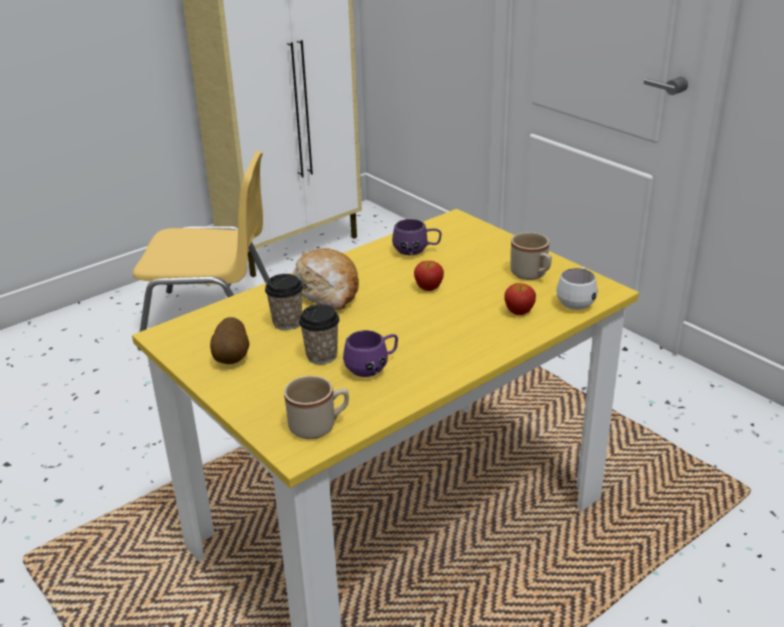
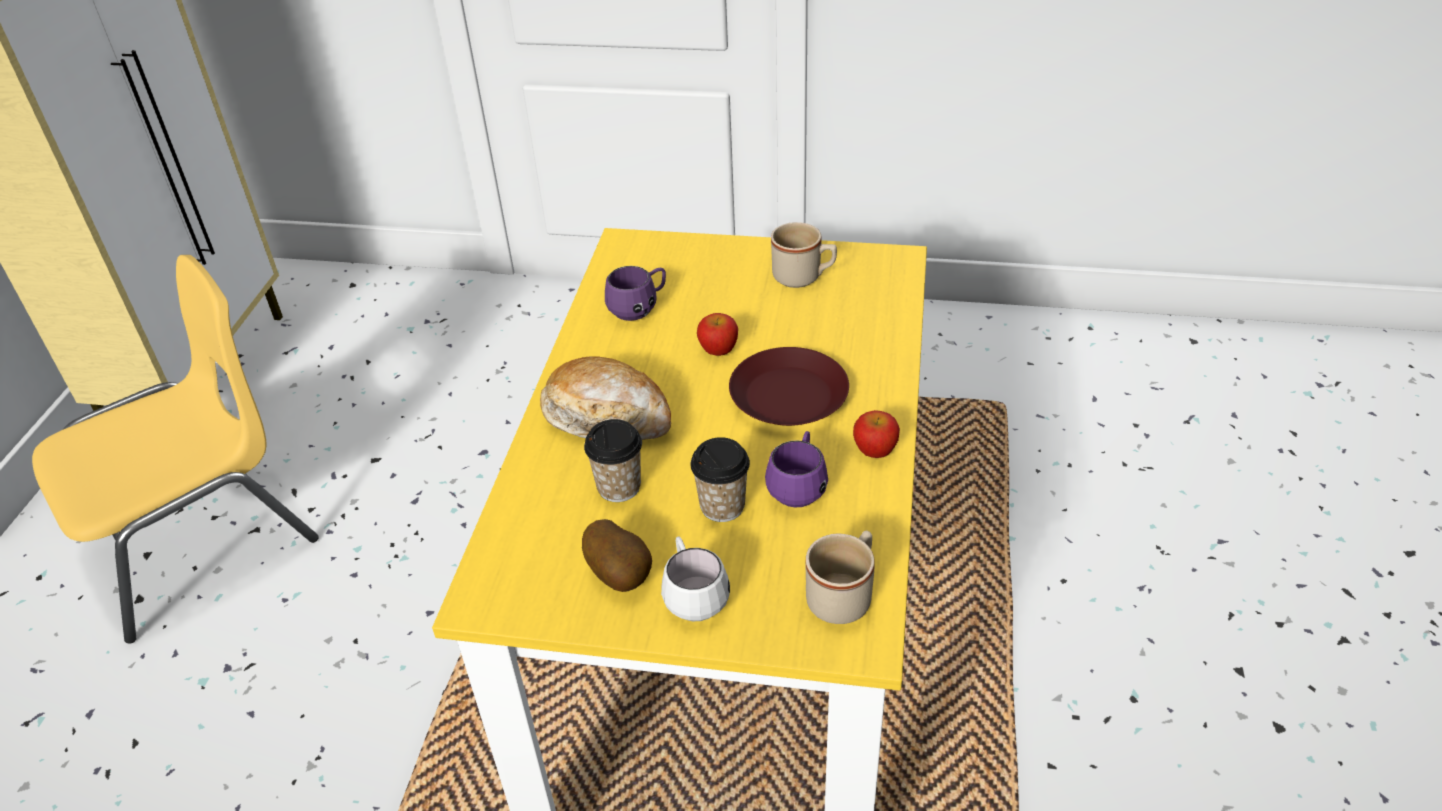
camera: 40 degrees left, 10 degrees up
apple [504,283,536,315] -> apple moved to [853,410,900,458]
white mug [556,267,598,310] -> white mug moved to [661,536,730,621]
none -> brown plate [729,347,849,426]

